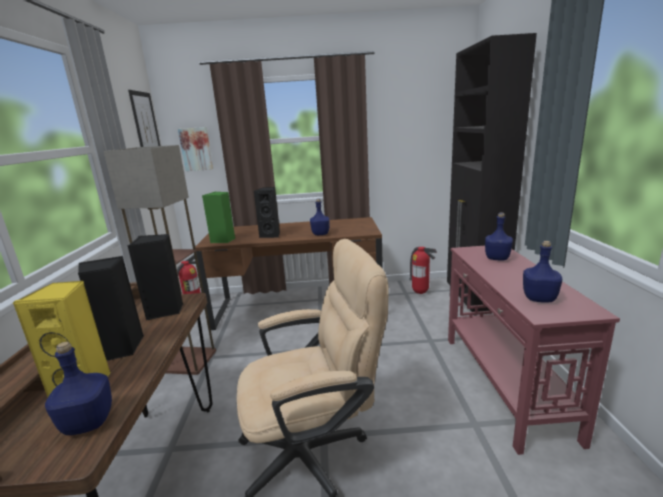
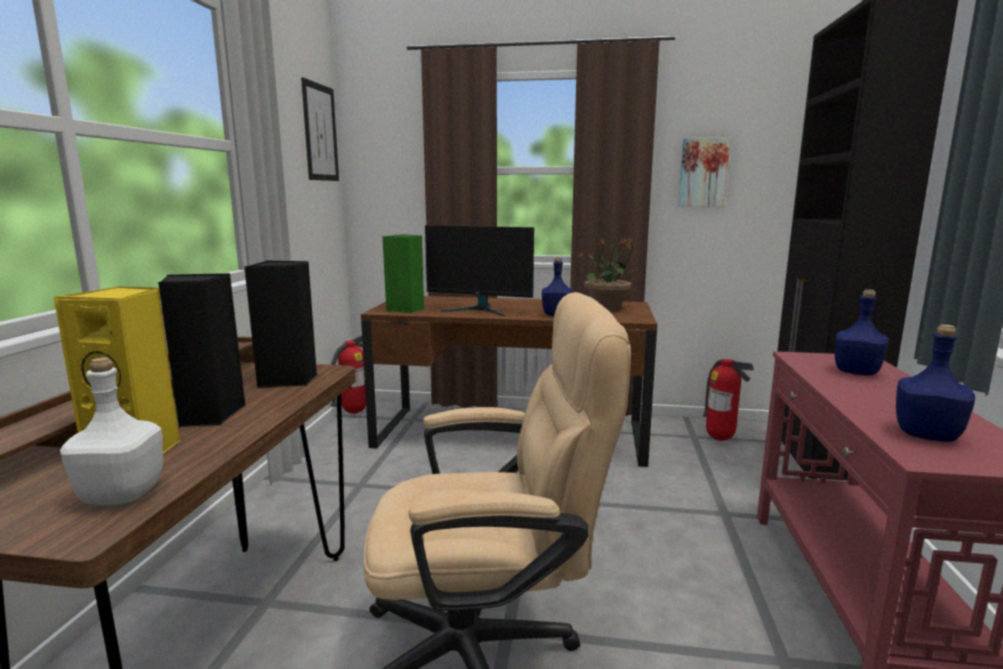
camera: 10 degrees right, 5 degrees down
blue bottle [45,342,112,435] -> white bottle [60,357,163,505]
floor lamp [103,145,216,375] -> none
picture [178,127,213,171] -> picture moved to [678,137,731,207]
black speaker [254,187,280,238] -> monitor [425,225,534,316]
none -> potted plant [577,236,644,312]

